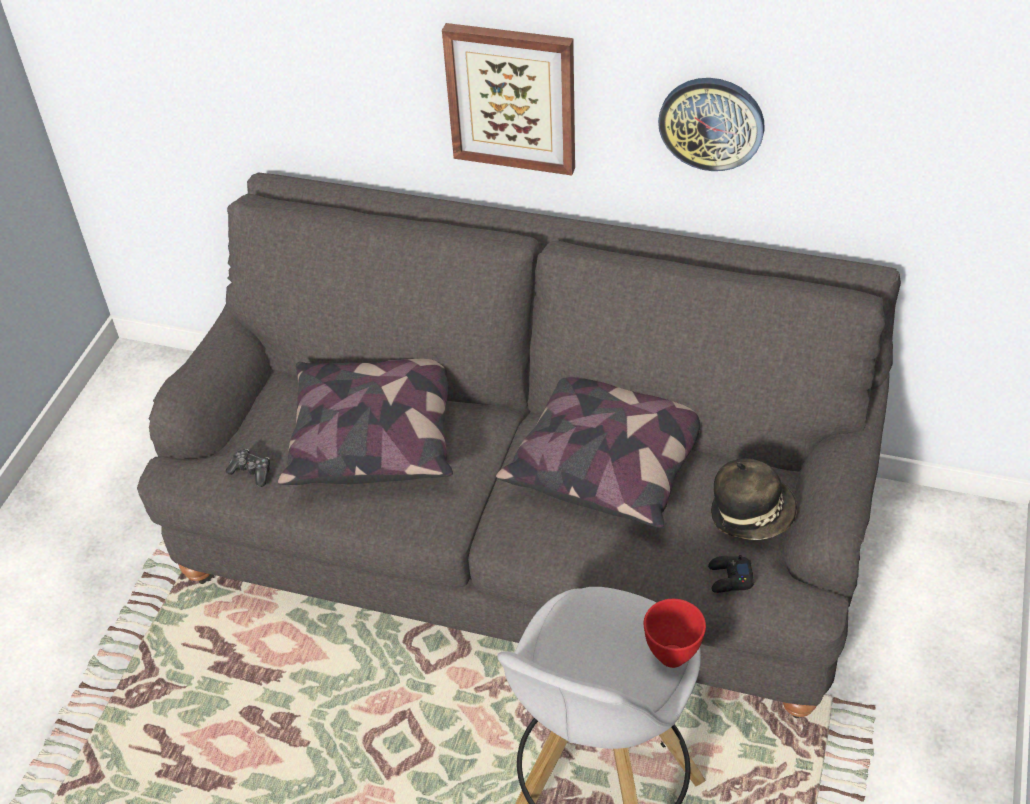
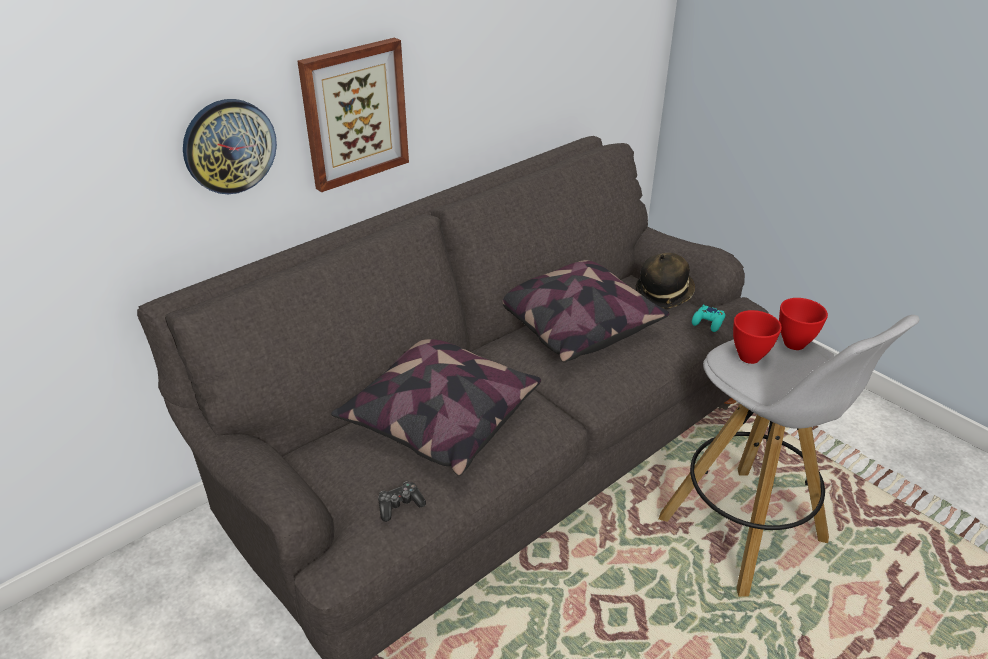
camera: 60 degrees left, 10 degrees down
wall clock [658,78,764,171] -> wall clock moved to [183,99,277,194]
black game controller [708,555,754,593] -> turquoise game controller [692,304,725,332]
none -> red bowl [733,310,782,364]

